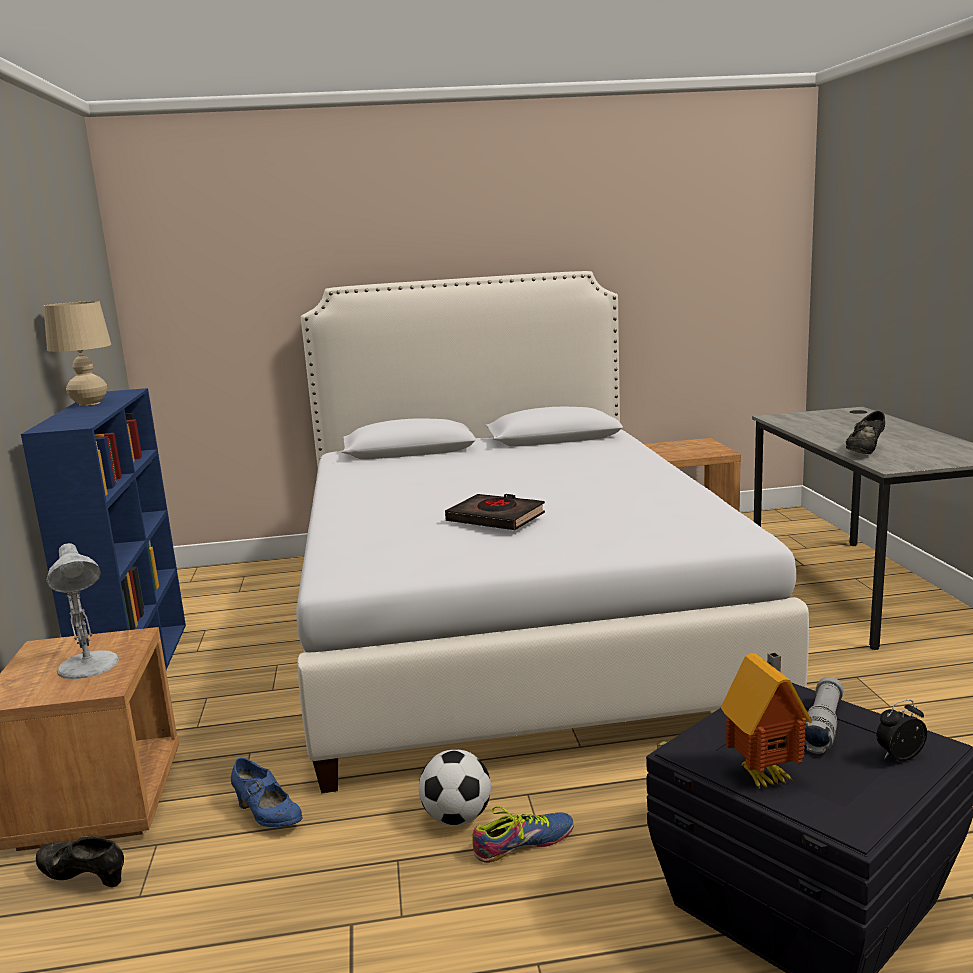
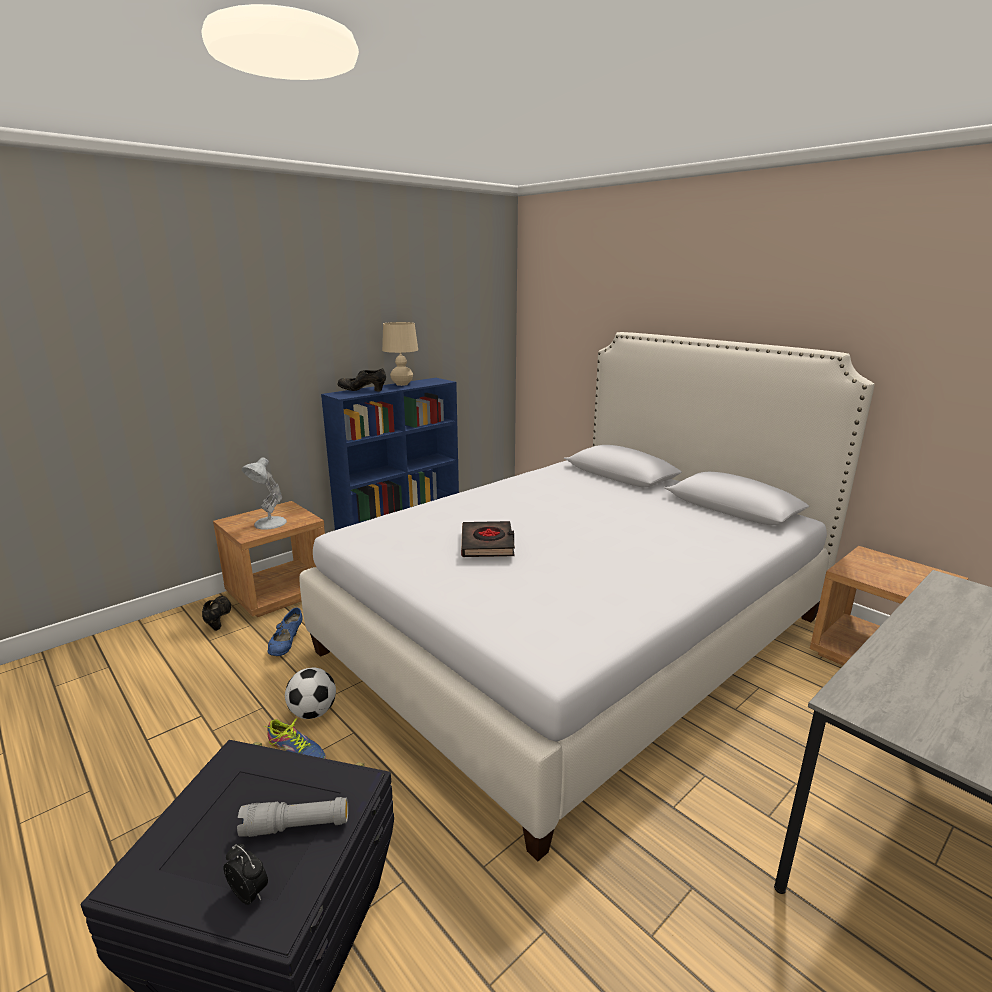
camera: 55 degrees right, 5 degrees up
toy house [721,652,812,788] -> none
black shoe [846,411,885,454] -> black shoe moved to [337,368,386,391]

